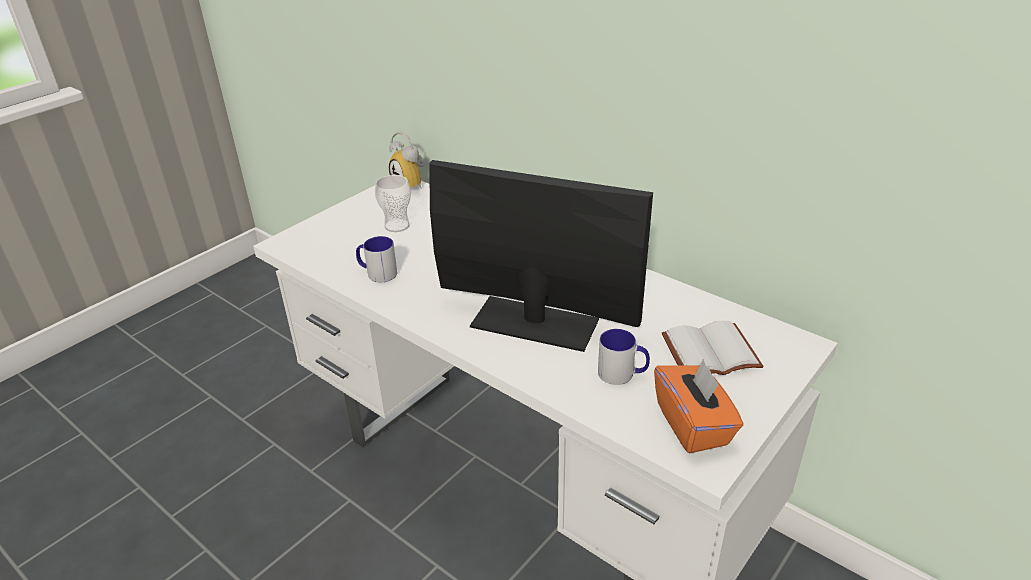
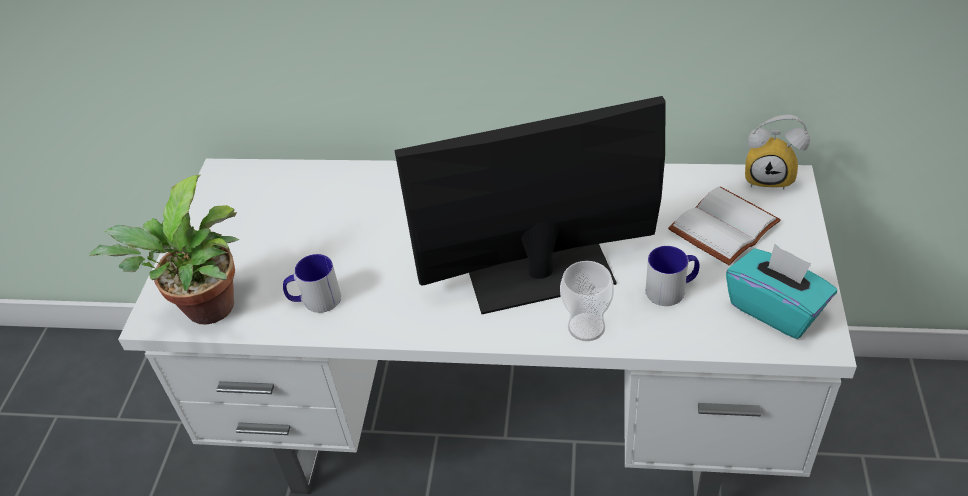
camera: 30 degrees left, 10 degrees up
cup [375,175,411,232] -> cup moved to [560,261,614,341]
alarm clock [389,131,425,189] -> alarm clock moved to [745,115,810,190]
orange tissue box [654,359,743,454] -> turquoise tissue box [726,244,837,339]
none -> potted plant [88,175,239,325]

